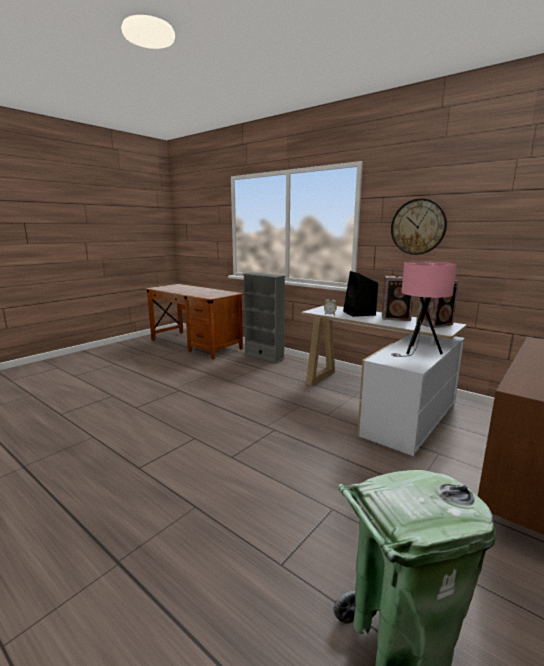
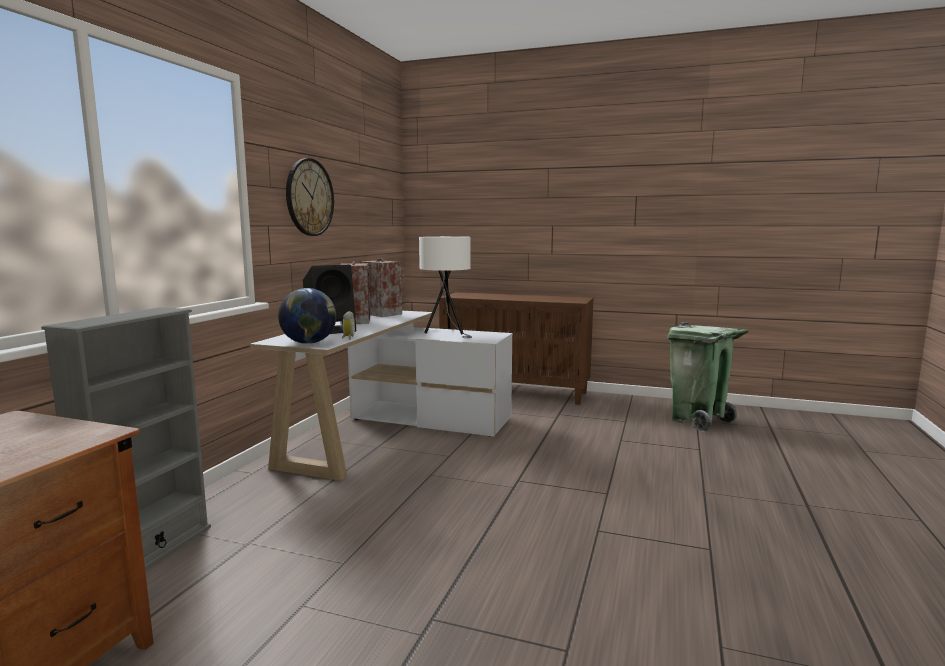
camera: 110 degrees left, 5 degrees down
pink table lamp [391,262,457,357] -> white table lamp [419,236,472,338]
none -> globe [278,288,336,344]

